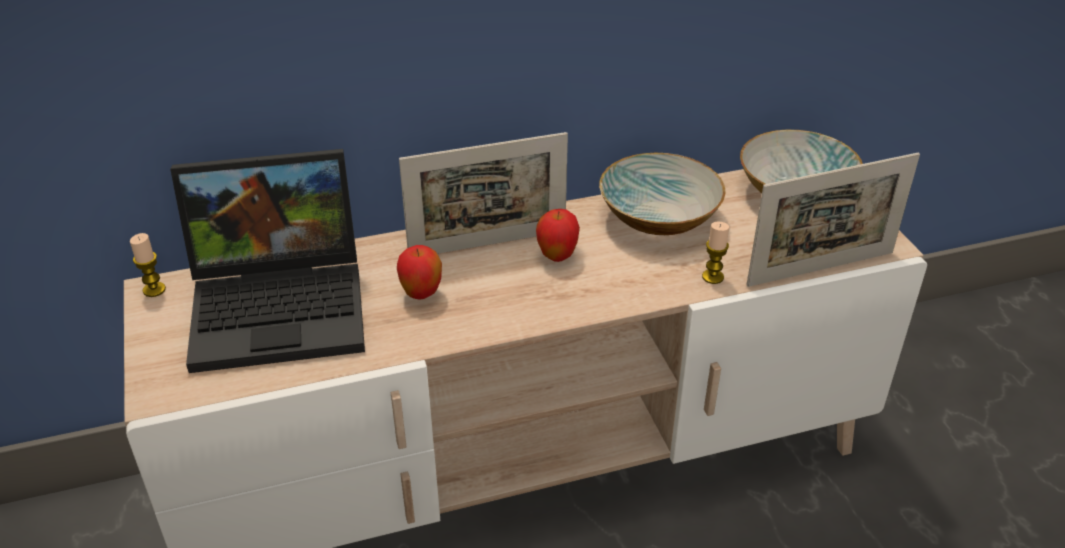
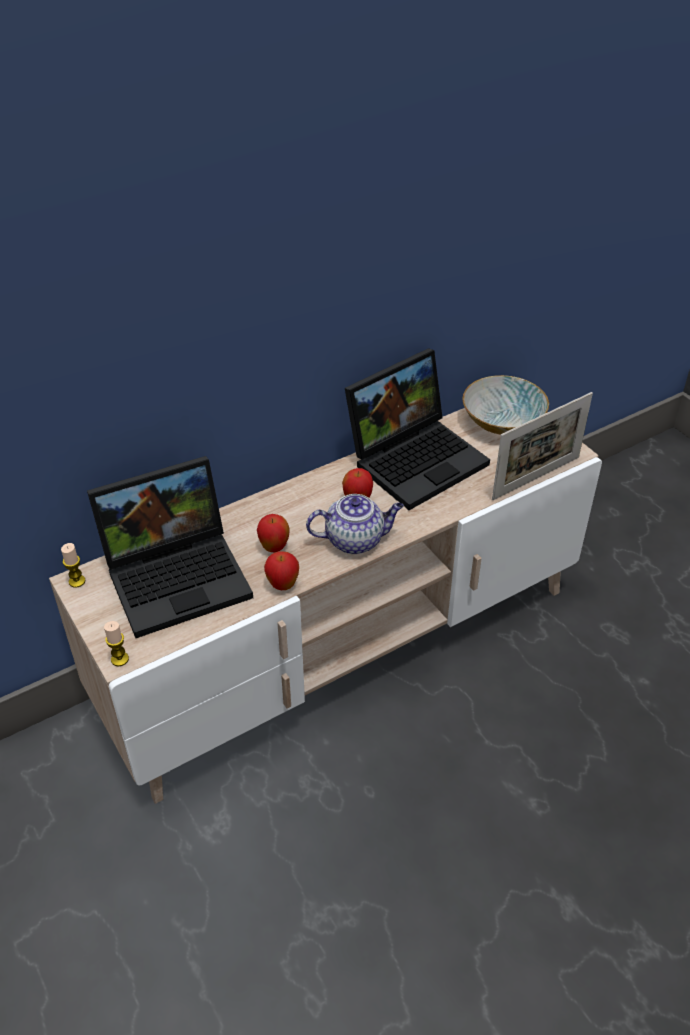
camera: 15 degrees left, 5 degrees up
picture frame [399,132,568,254] -> none
bowl [599,153,726,235] -> laptop [345,348,490,510]
candle [702,222,729,284] -> candle moved to [104,621,129,666]
none -> apple [264,551,299,590]
none -> teapot [306,494,404,554]

